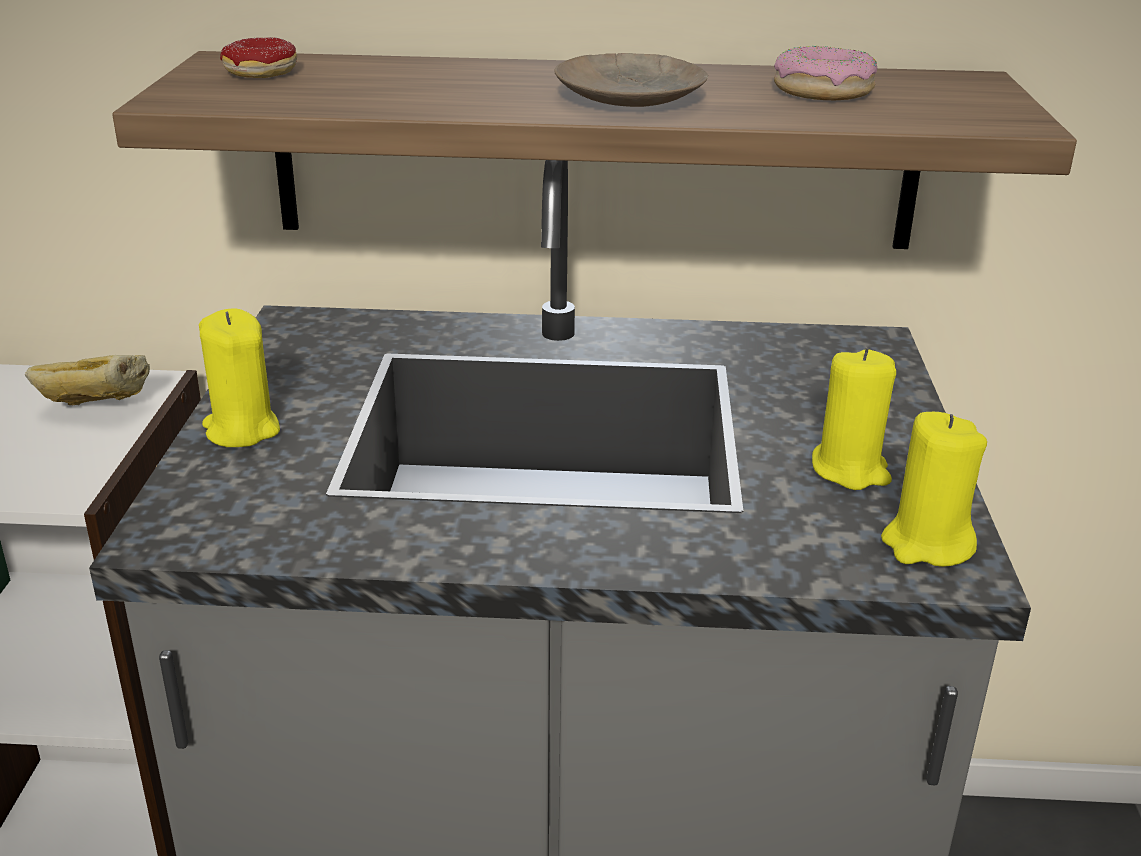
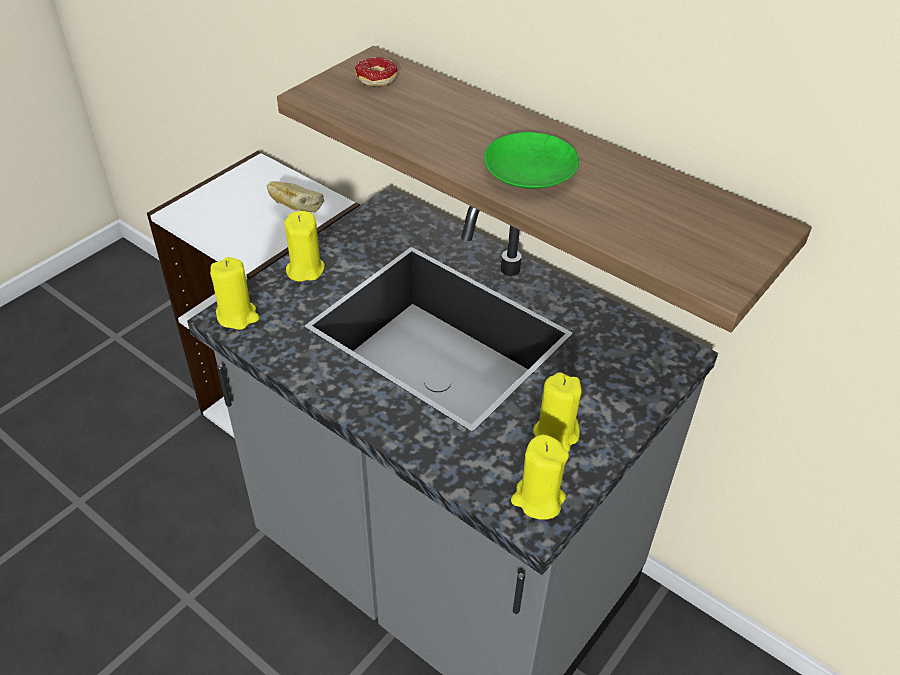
camera: 35 degrees right, 15 degrees up
beige plate [554,53,708,107] -> green plate [484,132,579,189]
donut [774,46,877,100] -> none
none -> yellow candle [210,257,260,330]

